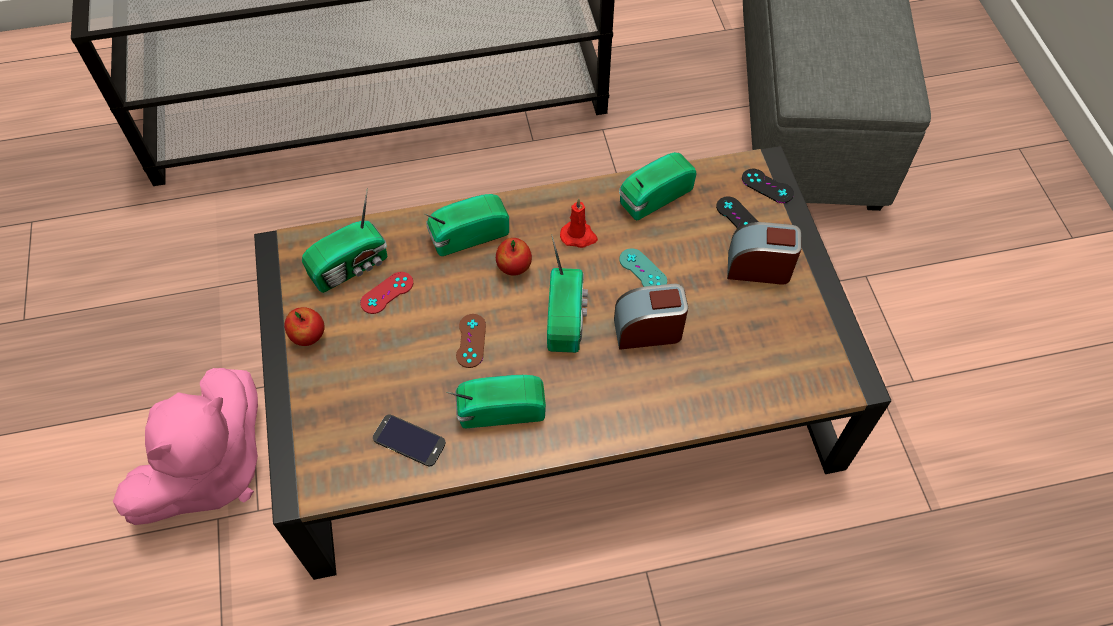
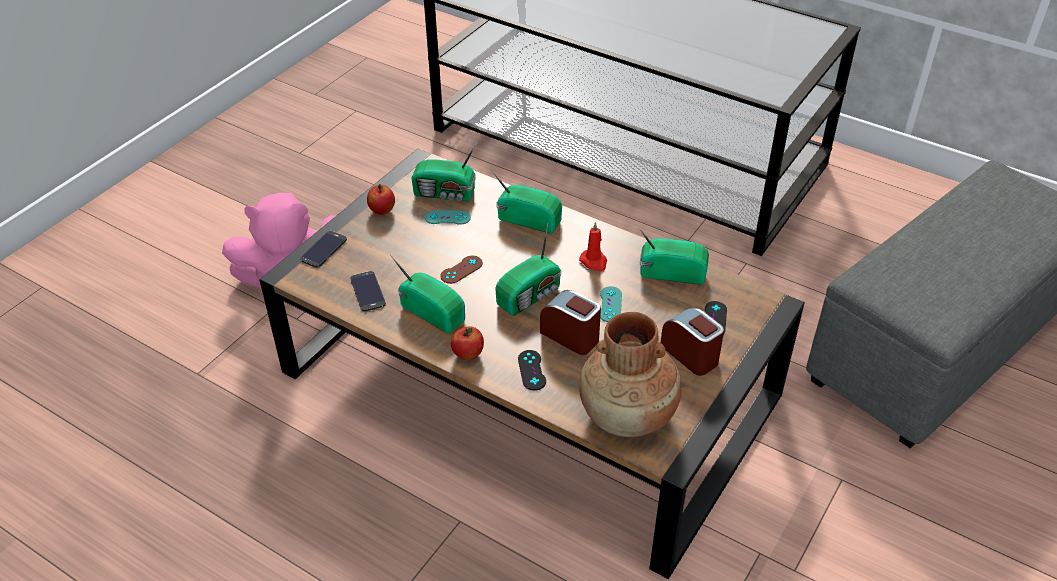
camera: 45 degrees right, 15 degrees down
red game controller [360,272,413,314] -> turquoise game controller [425,210,471,225]
apple [496,238,532,276] -> apple moved to [451,326,484,360]
black game controller [742,169,794,203] -> black game controller moved to [518,350,546,391]
none -> phone [300,231,347,267]
none -> brown vase [579,312,682,437]

